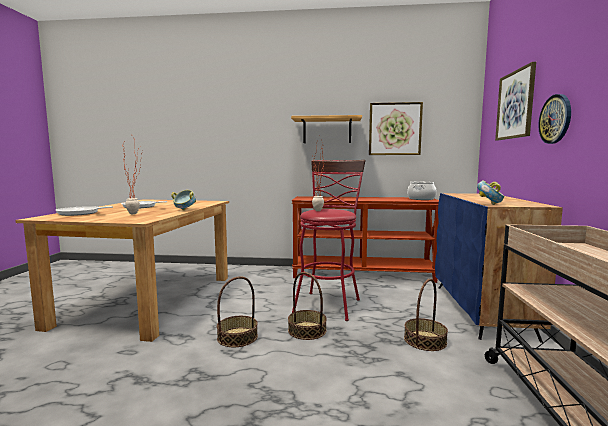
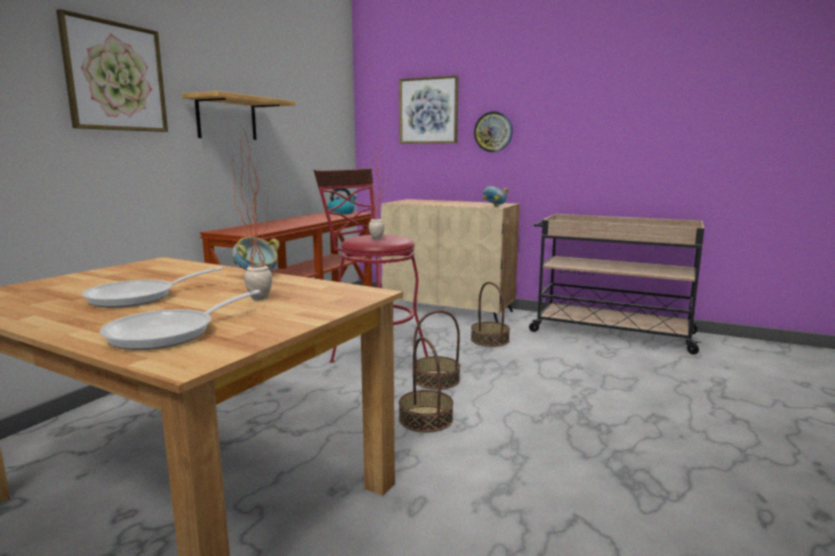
camera: 70 degrees left, 5 degrees up
picture [369,102,423,155] -> picture moved to [56,9,168,132]
cooking pot [407,182,437,200] -> kettle [327,188,356,215]
blue cabinet [435,193,563,343] -> beige cabinet [381,199,520,323]

